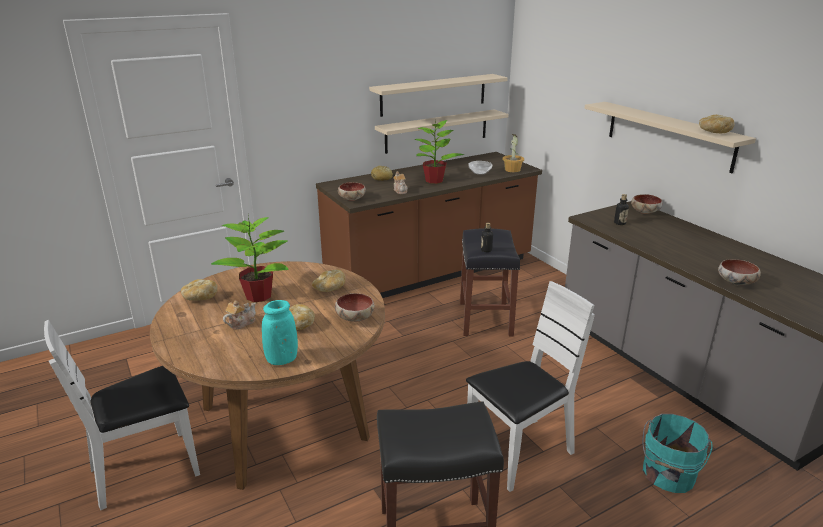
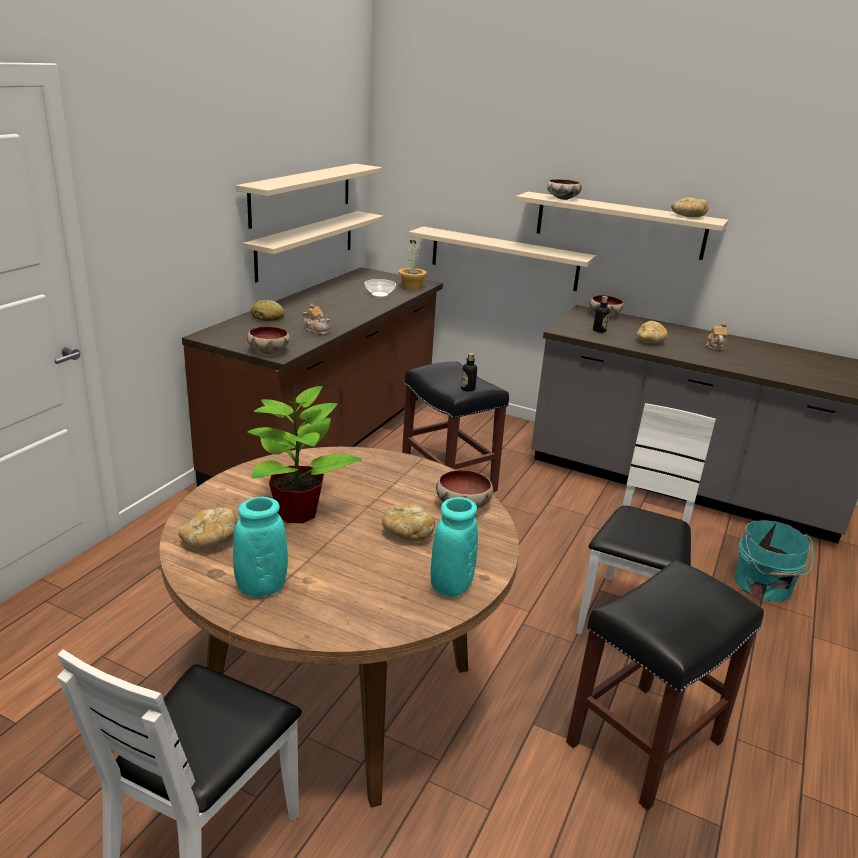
camera: 35 degrees left, 0 degrees up
teapot [223,301,256,330] -> teapot moved to [706,322,728,351]
bread [312,269,346,292] -> bread moved to [636,321,667,343]
potted plant [414,118,464,184] -> none
bowl [718,259,761,286] -> bowl moved to [547,179,582,200]
none -> turquoise vase [233,497,288,596]
none -> beige shelf [409,226,596,291]

